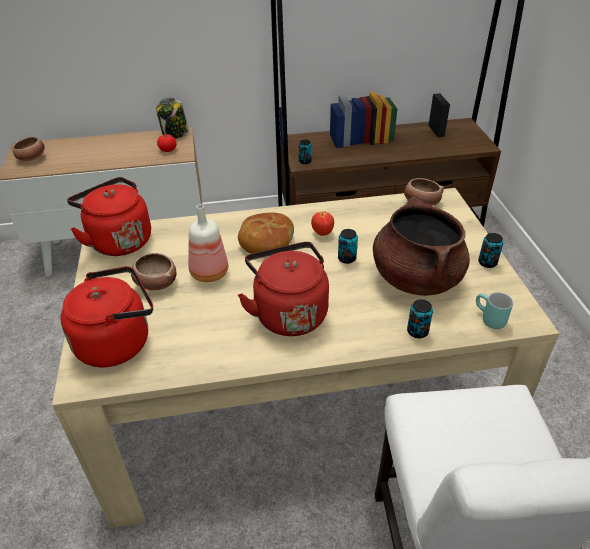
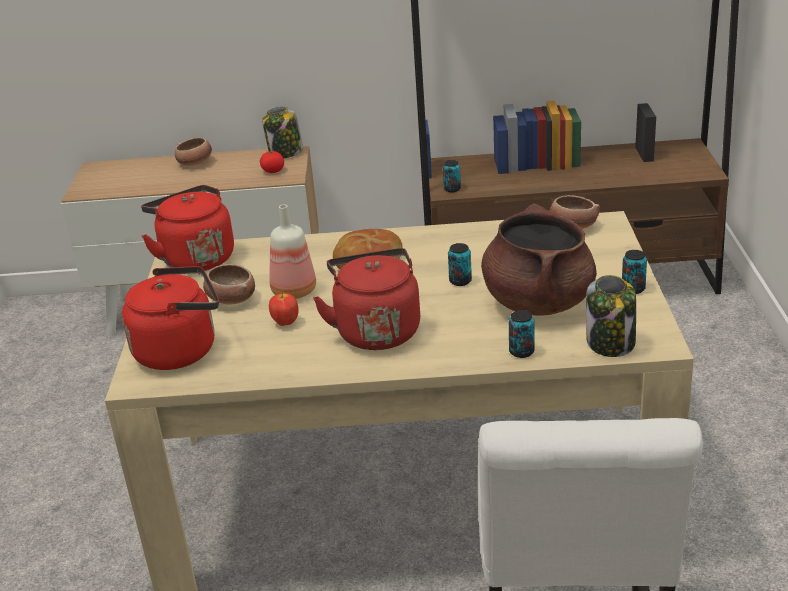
camera: 10 degrees right, 10 degrees down
bowl [13,137,45,161] -> bowl moved to [175,137,212,166]
apple [311,211,334,236] -> apple moved to [269,293,298,326]
turquoise mug [476,292,513,329] -> jar [586,275,636,357]

